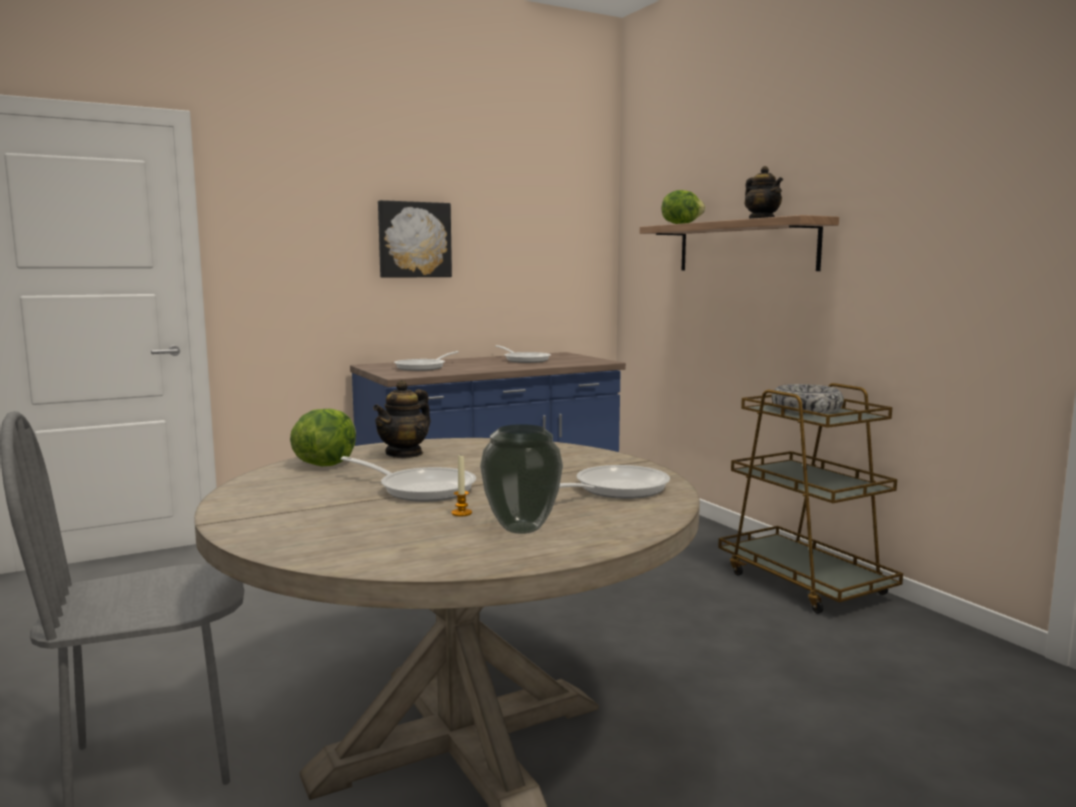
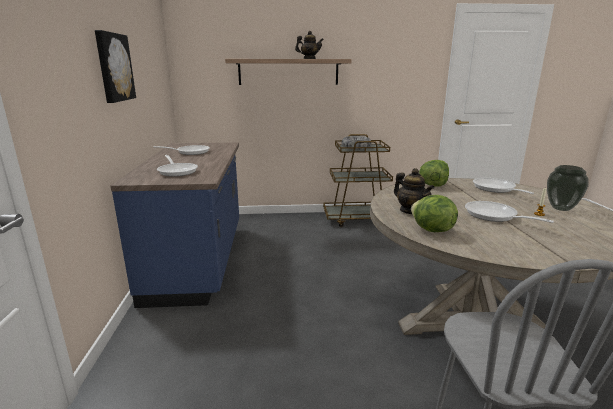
camera: 65 degrees left, 10 degrees up
frying pan [341,456,476,502] -> frying pan turned 90 degrees counterclockwise [465,201,554,223]
lettuce [662,190,705,224] -> lettuce moved to [419,160,449,187]

